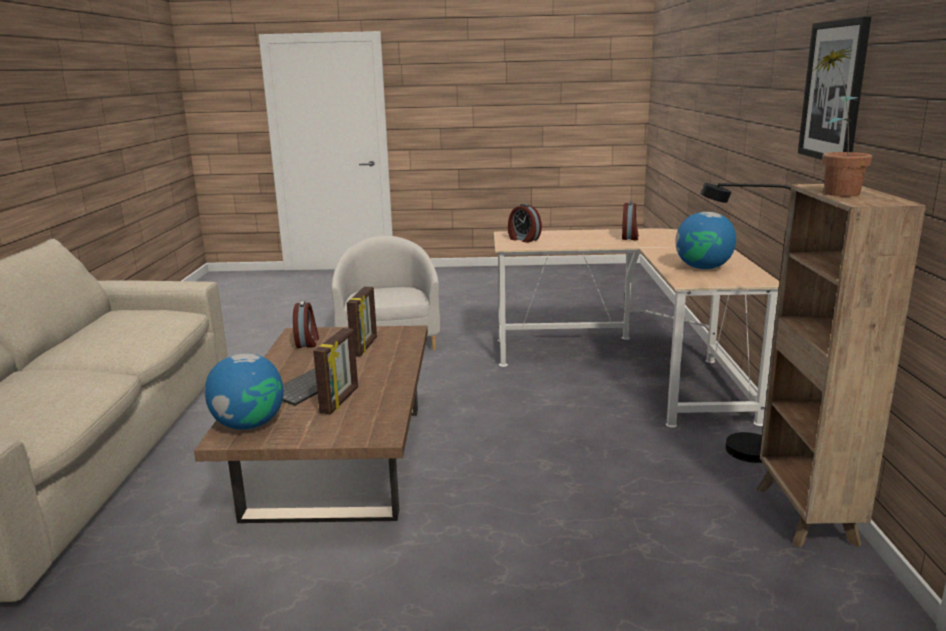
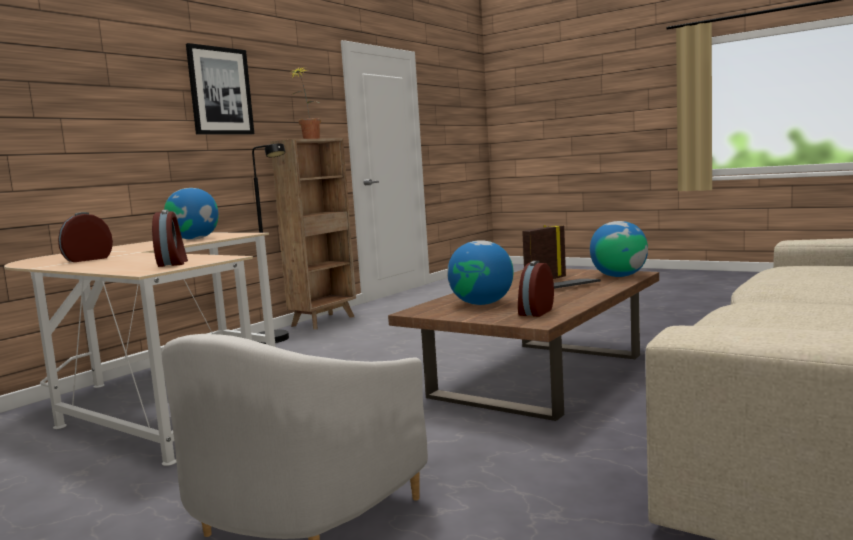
camera: 145 degrees left, 10 degrees down
picture frame [347,287,377,356] -> globe [447,240,513,305]

